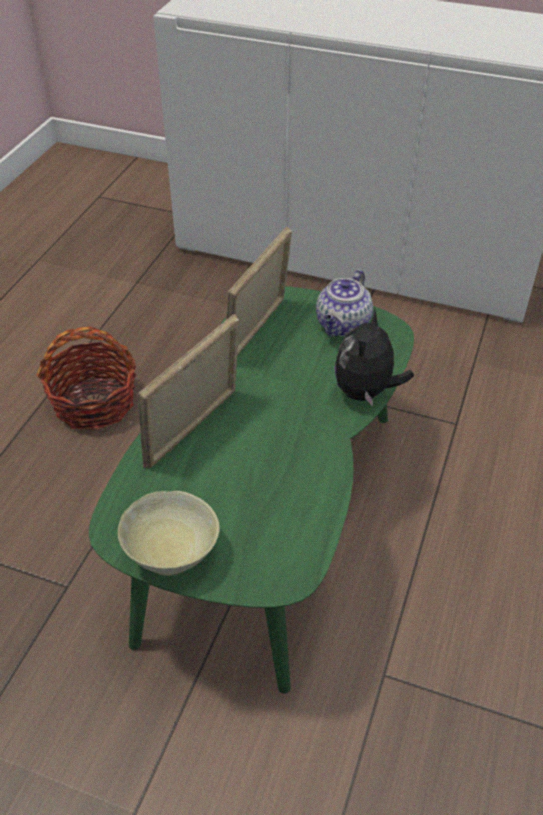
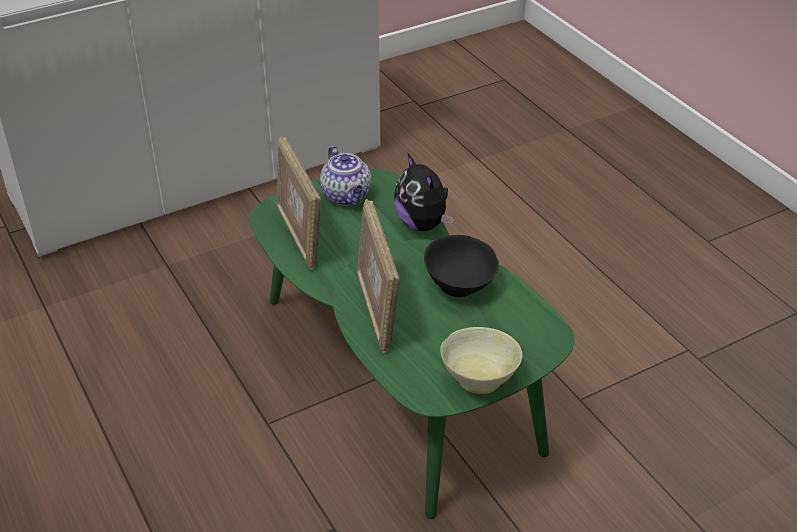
camera: 50 degrees left, 5 degrees down
basket [37,327,136,431] -> none
none -> black bowl [424,235,499,297]

